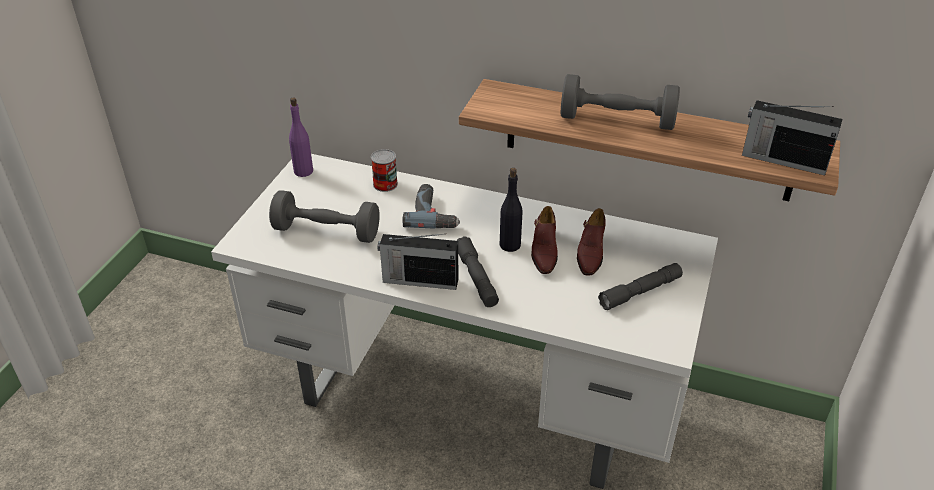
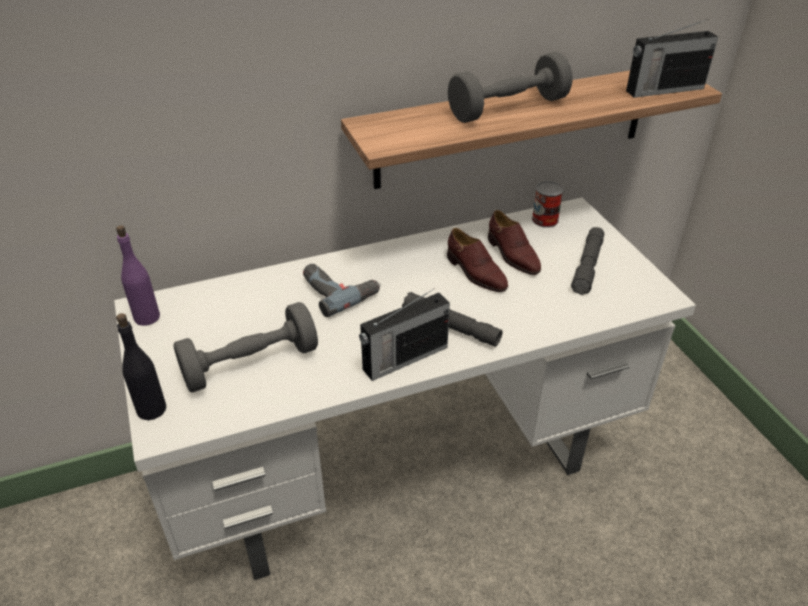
camera: 40 degrees left, 0 degrees up
can [371,149,398,192] -> can moved to [532,181,564,228]
black bottle [500,168,522,252] -> black bottle moved to [116,313,166,420]

